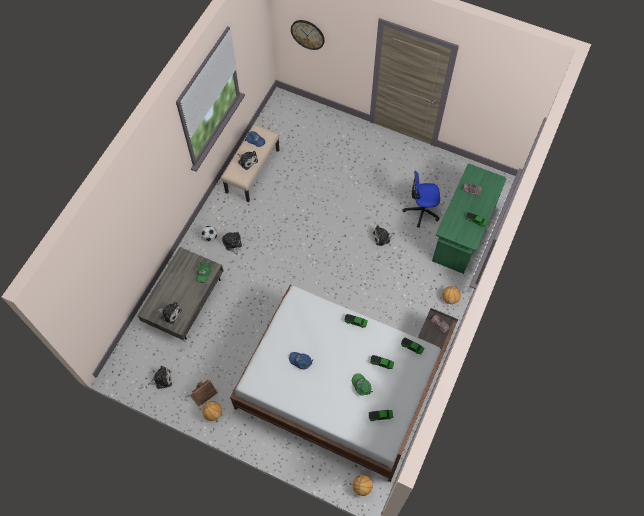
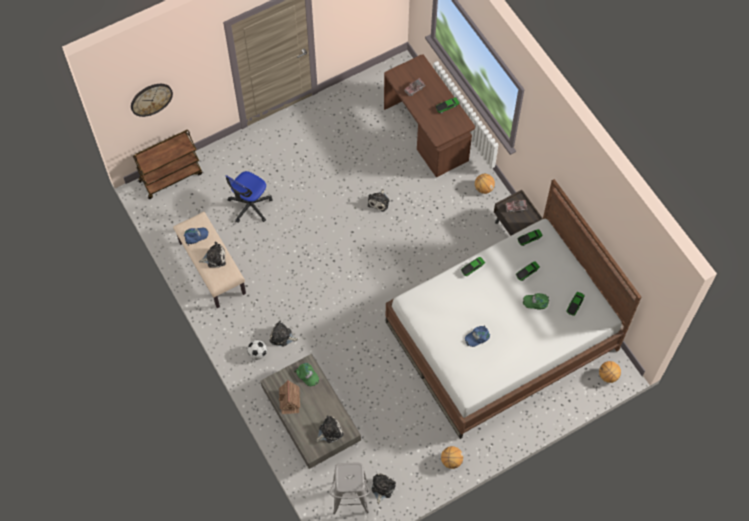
camera: 55 degrees left, 0 degrees up
toy house [190,380,217,407] -> toy house moved to [279,380,300,414]
office chair [403,171,440,228] -> office chair moved to [225,171,272,223]
green desk [432,164,506,274] -> brown desk [384,54,475,177]
none -> brown cart [133,130,202,199]
none -> grey stool [330,463,370,514]

